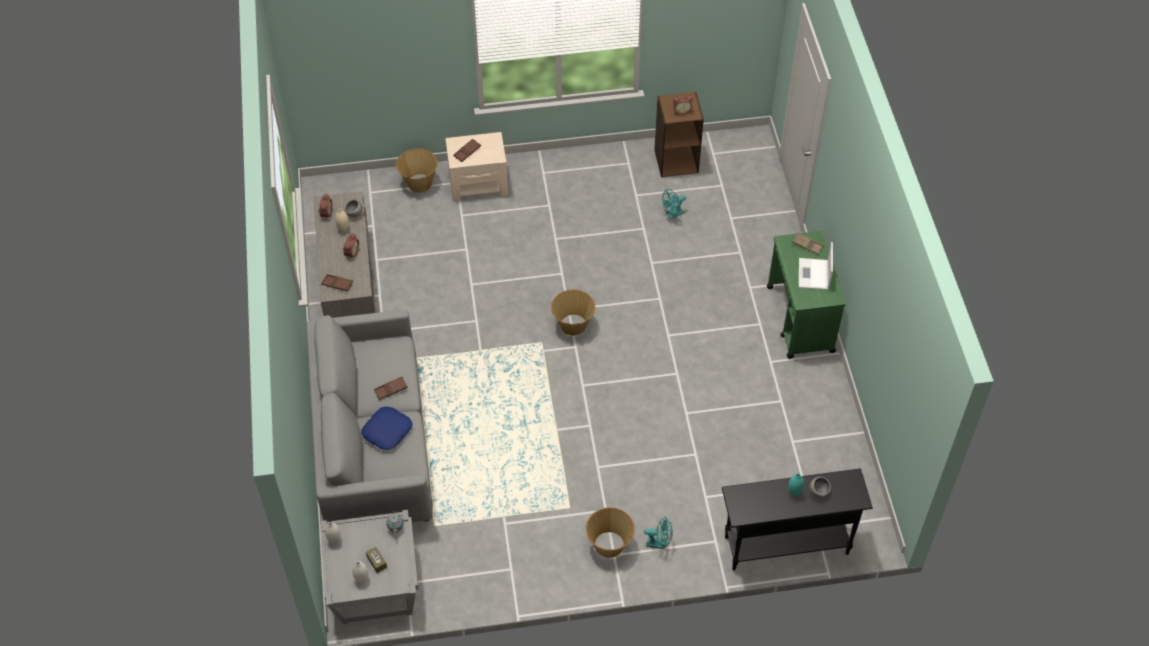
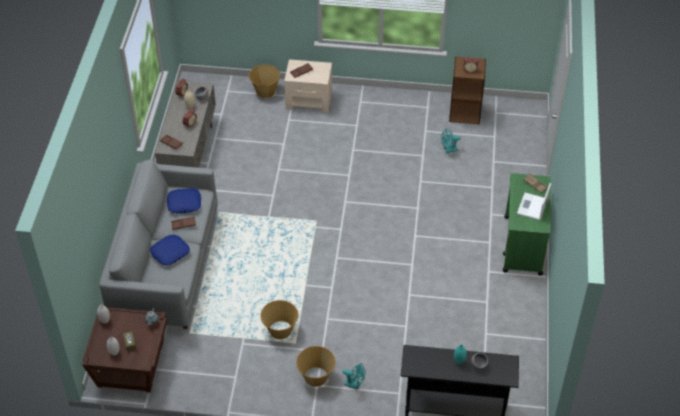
camera: 15 degrees right, 5 degrees down
grey side table [320,510,419,624] -> brown side table [82,307,167,393]
basket [551,289,595,336] -> basket moved to [261,300,298,339]
none -> blue pillow [167,188,201,213]

